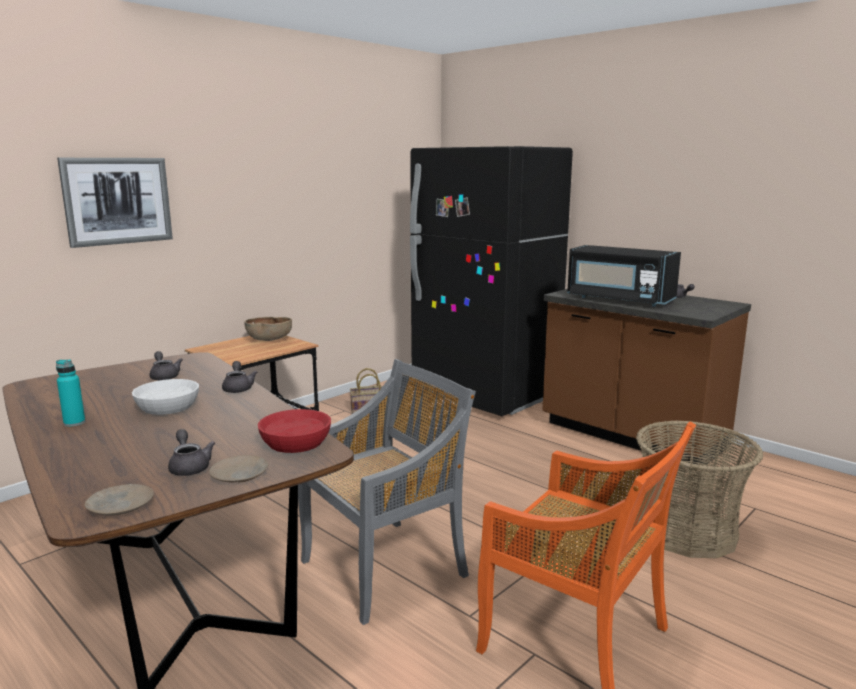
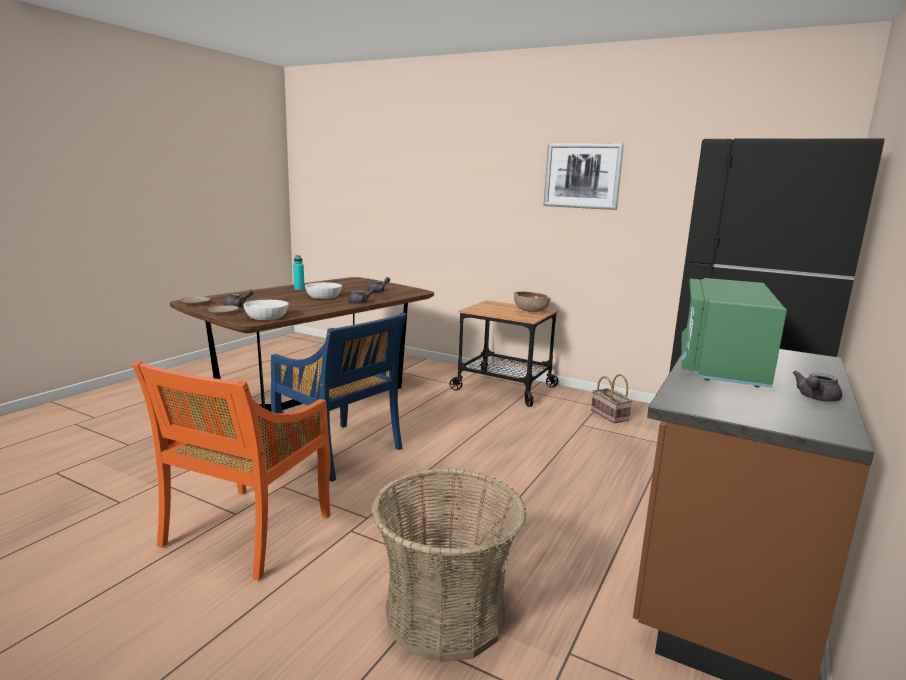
camera: 75 degrees right, 0 degrees up
picture [57,158,173,248] -> picture moved to [543,143,624,210]
red bowl [258,409,331,453] -> white bowl [243,300,289,320]
grey chair [298,359,476,625] -> blue chair [271,312,407,482]
black microwave [567,245,681,307] -> green microwave [681,278,787,388]

